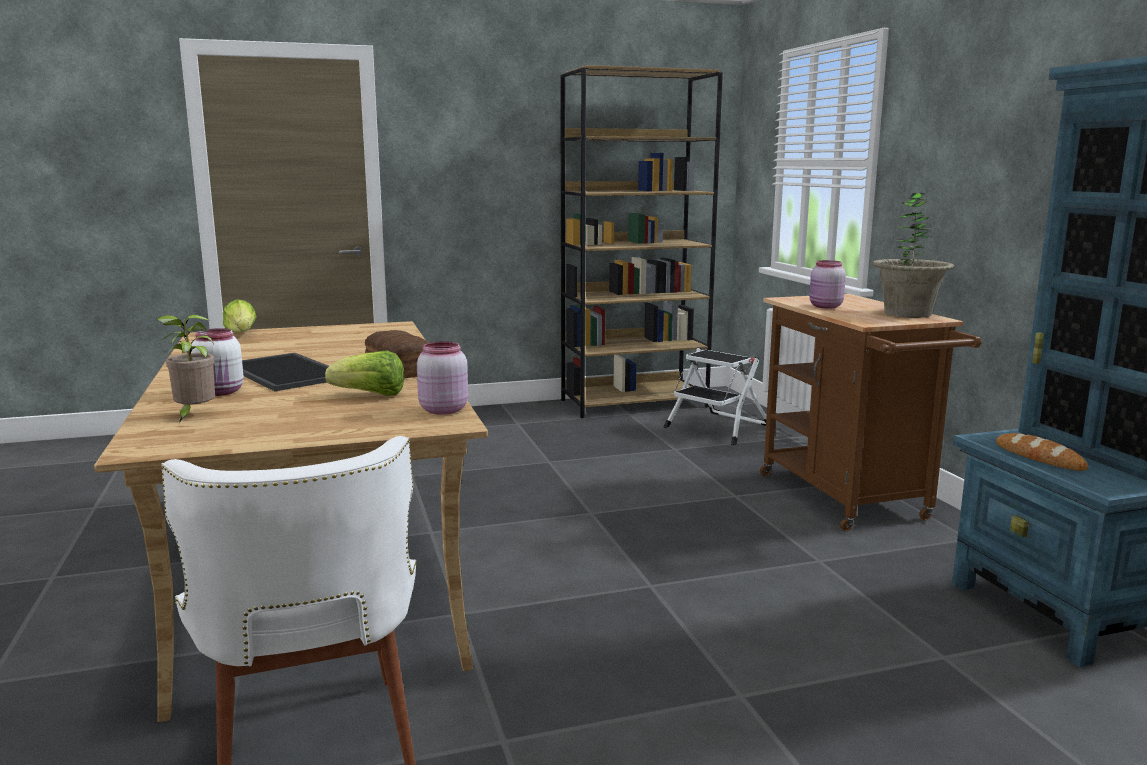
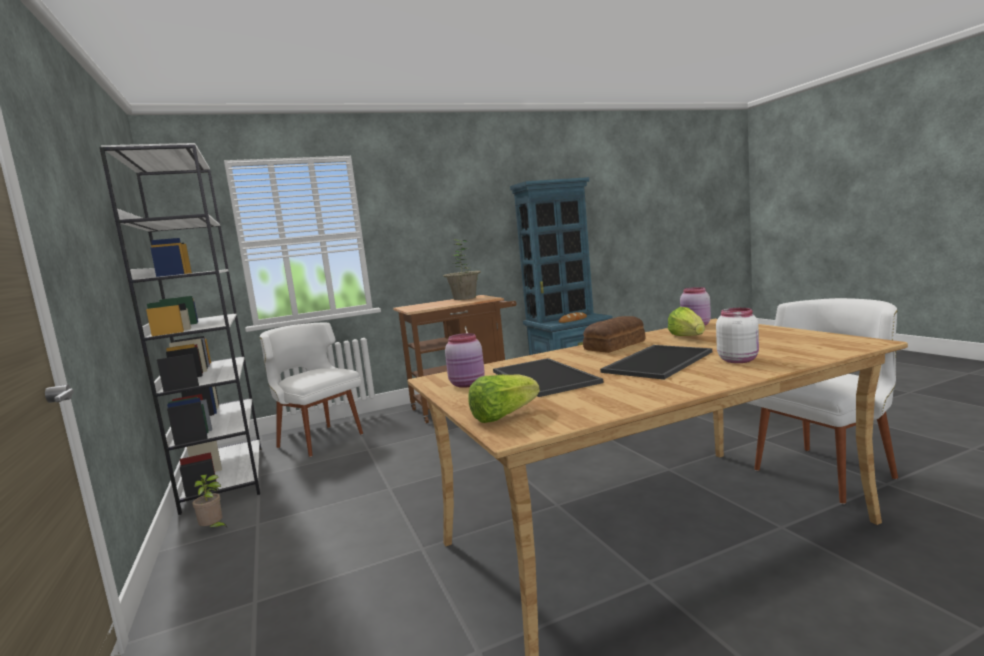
camera: 95 degrees left, 5 degrees down
potted plant [156,314,215,422] -> potted plant moved to [192,475,227,527]
brown bookcase [560,65,723,418] -> white bookcase [99,143,262,515]
step ladder [663,347,767,445] -> white chair [260,322,363,457]
pink jar [809,260,846,308] -> pink jar moved to [445,333,485,388]
none -> tray [493,358,604,397]

